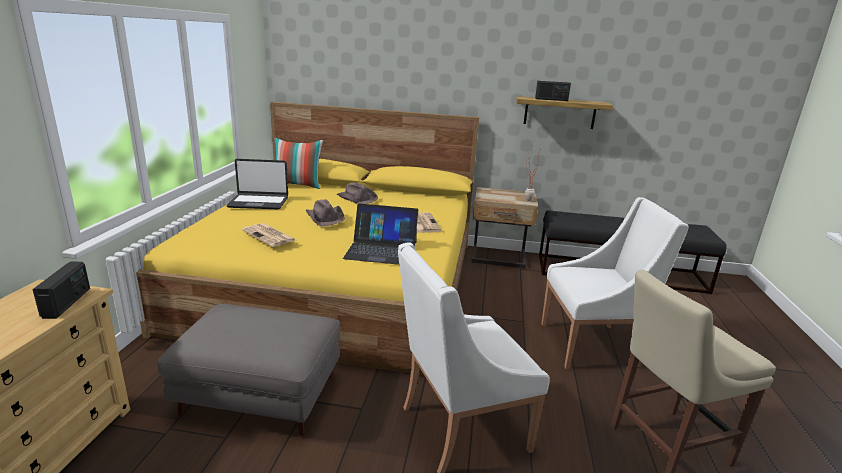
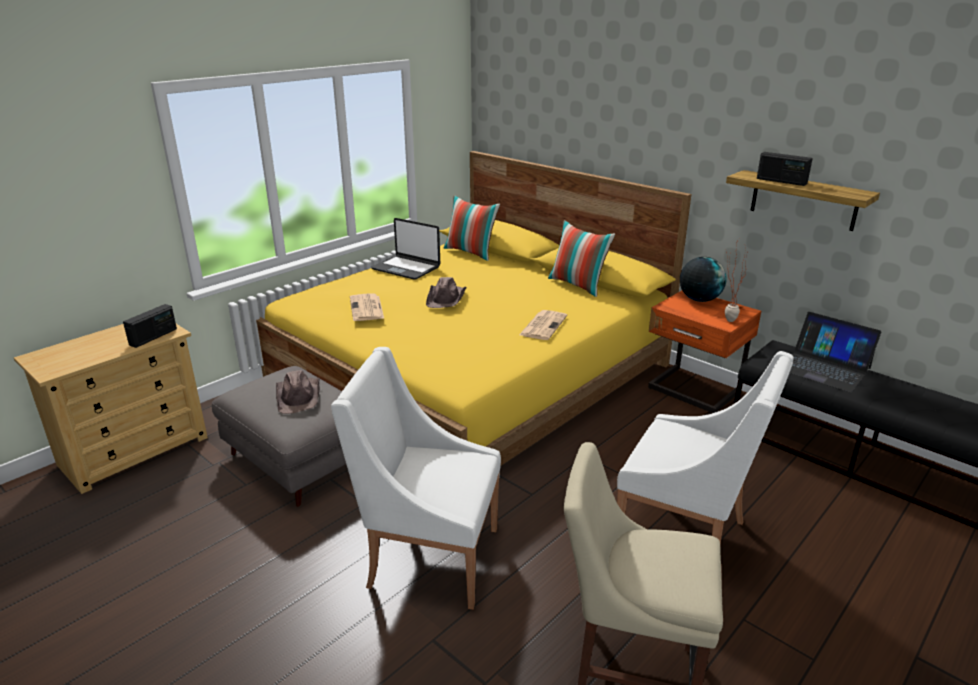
camera: 35 degrees right, 5 degrees up
brown hat [337,182,378,204] -> brown hat moved to [276,370,320,414]
laptop [343,203,418,265] -> laptop moved to [790,312,881,393]
beige nightstand [471,187,538,269] -> orange nightstand [648,291,761,413]
none -> pillow [548,220,615,297]
none -> globe [680,257,727,302]

